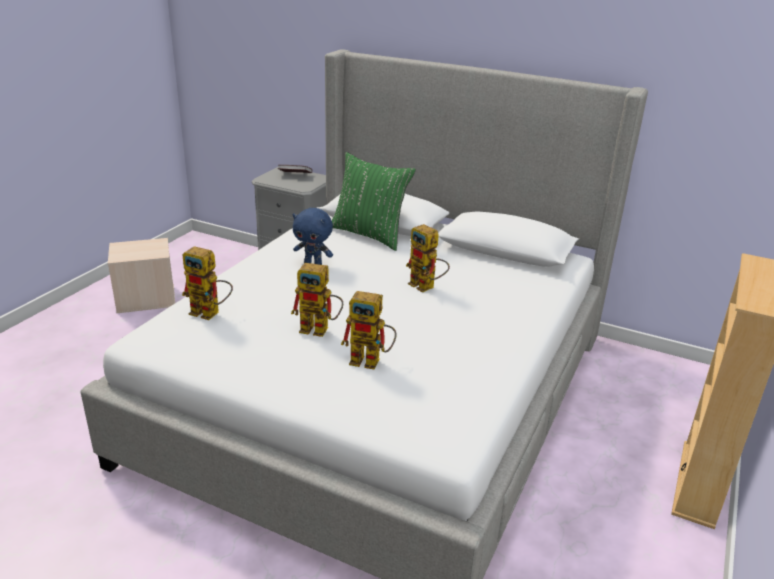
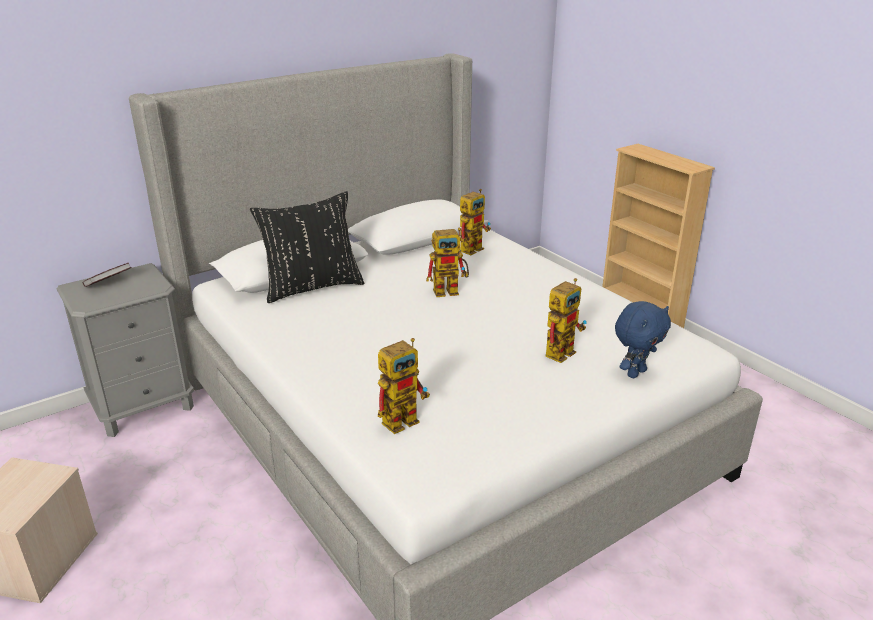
camera: 60 degrees left, 0 degrees up
toy robot [291,263,343,337] -> toy robot moved to [460,189,491,255]
blue plush toy [293,208,333,265] -> blue plush toy moved to [615,301,671,378]
green pillow [332,152,416,251] -> black pillow [250,191,364,303]

